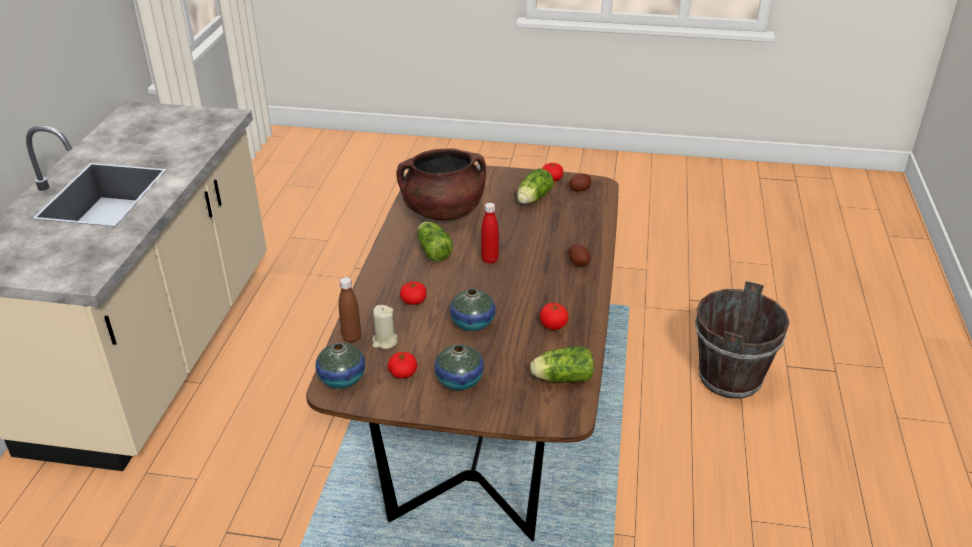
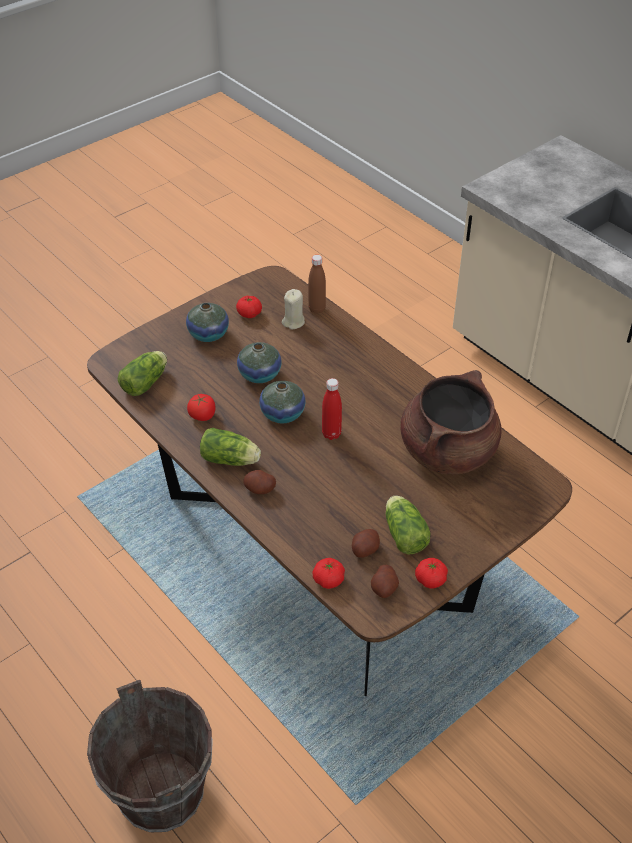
camera: 130 degrees right, 10 degrees up
vase [315,343,365,388] -> vase moved to [259,381,305,423]
tomato [400,281,427,305] -> tomato moved to [312,558,345,589]
lettuce [417,222,453,261] -> lettuce moved to [200,428,261,466]
none -> potato [352,529,380,558]

